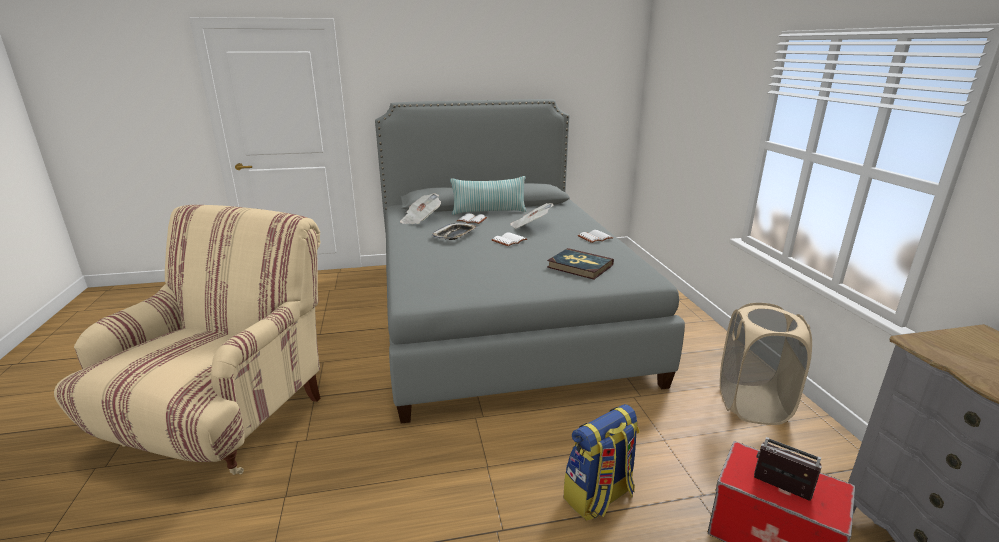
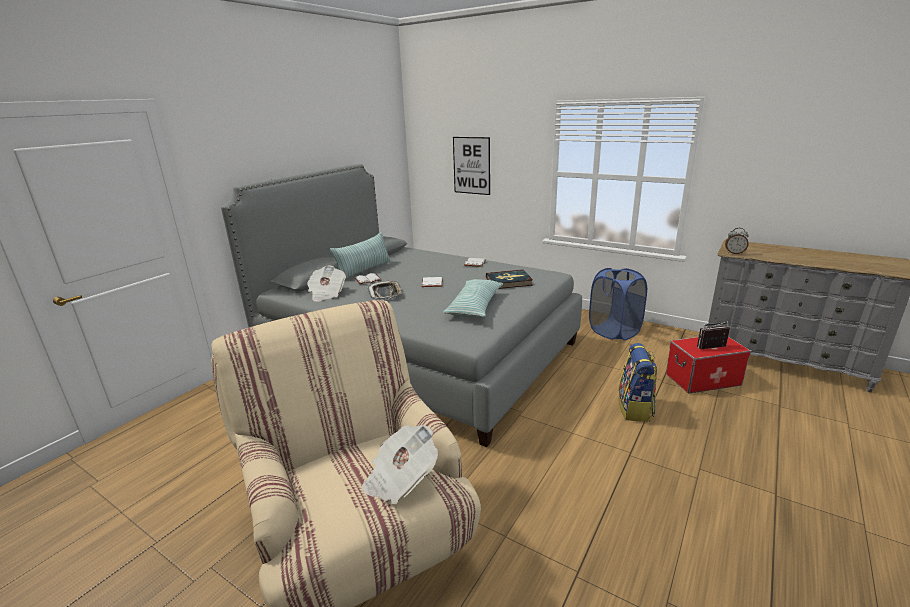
camera: 45 degrees left, 0 degrees up
newspaper [510,203,553,229] -> newspaper moved to [362,425,438,505]
beige laundry basket [720,303,812,425] -> blue laundry basket [589,268,647,340]
none -> pillow [443,279,503,317]
none -> picture [453,137,490,195]
none -> alarm clock [725,228,749,254]

